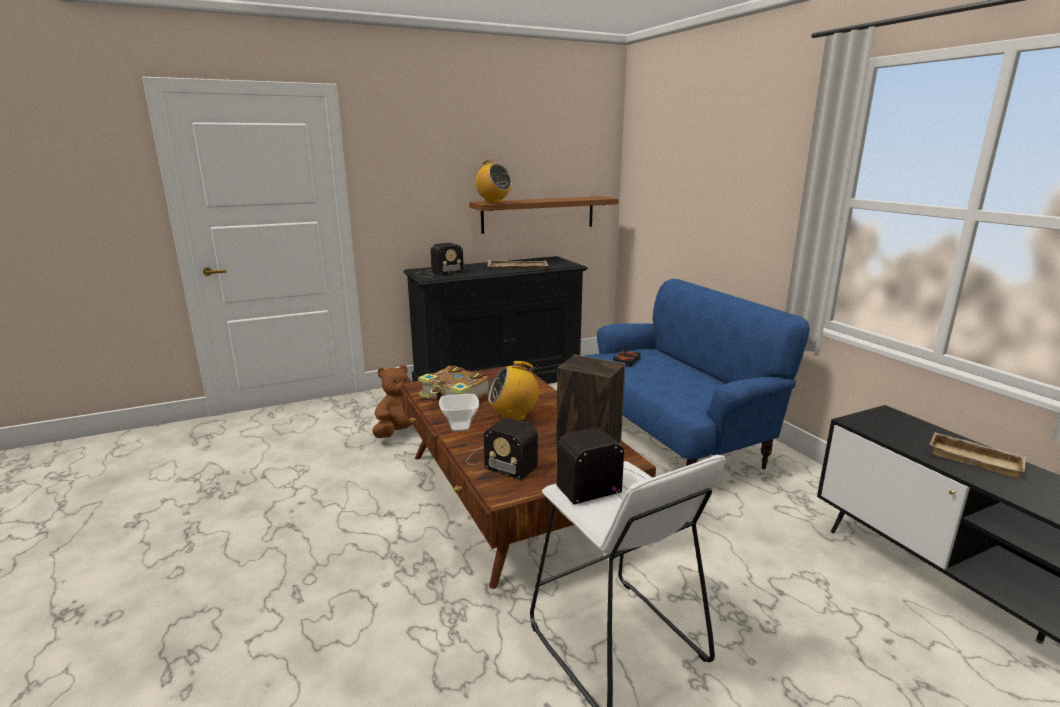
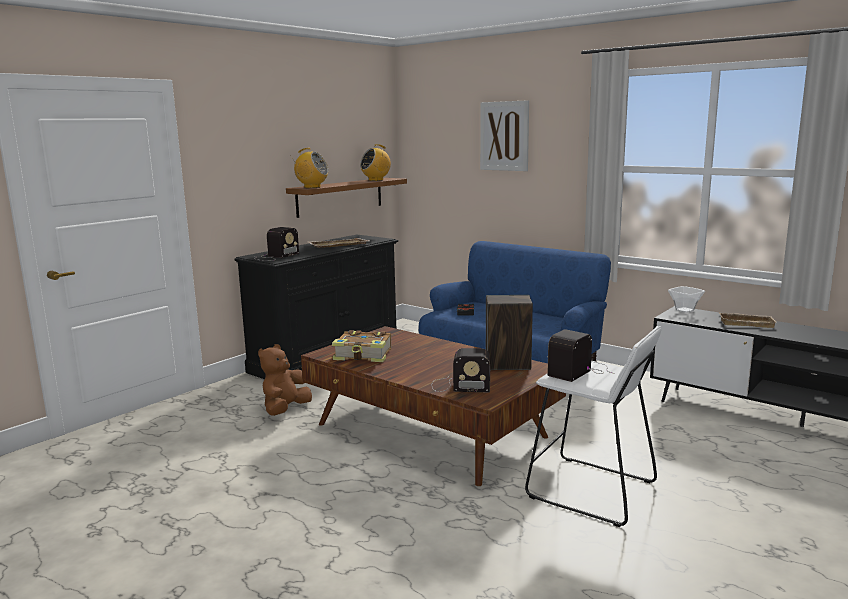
camera: 25 degrees left, 5 degrees down
bowl [439,394,479,432] -> bowl moved to [668,286,705,313]
radio [488,361,539,421] -> radio moved to [360,144,391,181]
none -> picture [480,100,529,171]

